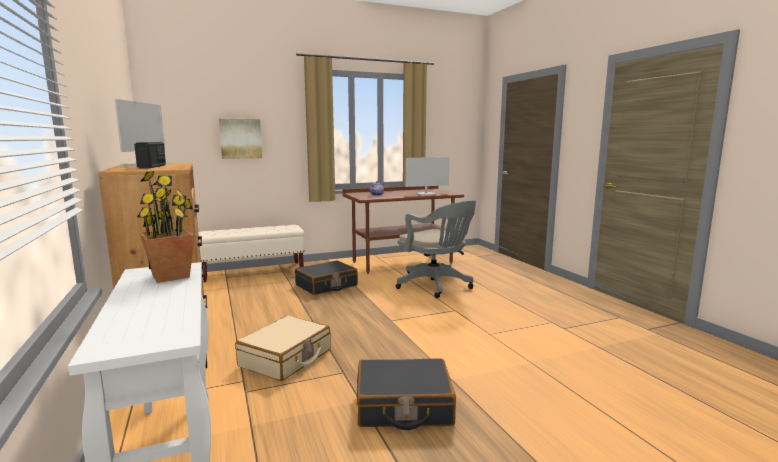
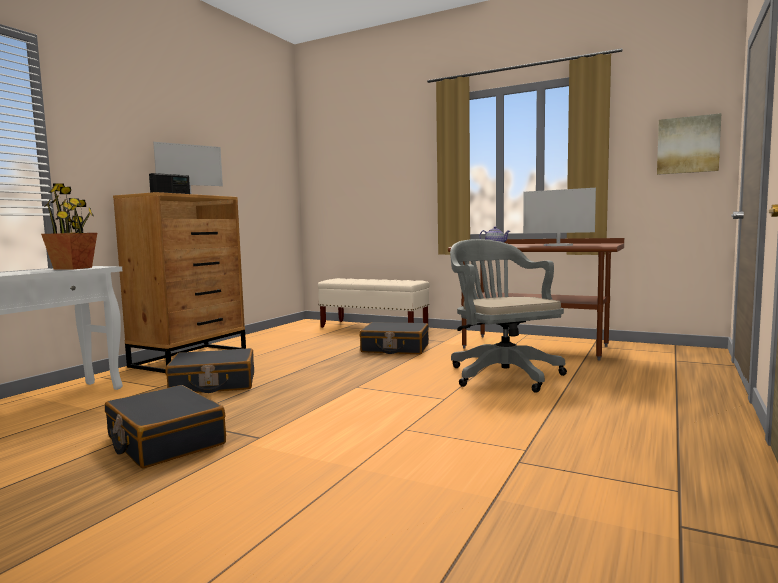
camera: 50 degrees right, 5 degrees down
picture [219,119,262,159] -> picture moved to [657,113,721,175]
beige suitcase [235,316,331,381] -> black suitcase [166,348,254,393]
grey office chair [396,200,476,298] -> grey office chair turned 150 degrees clockwise [450,239,567,393]

